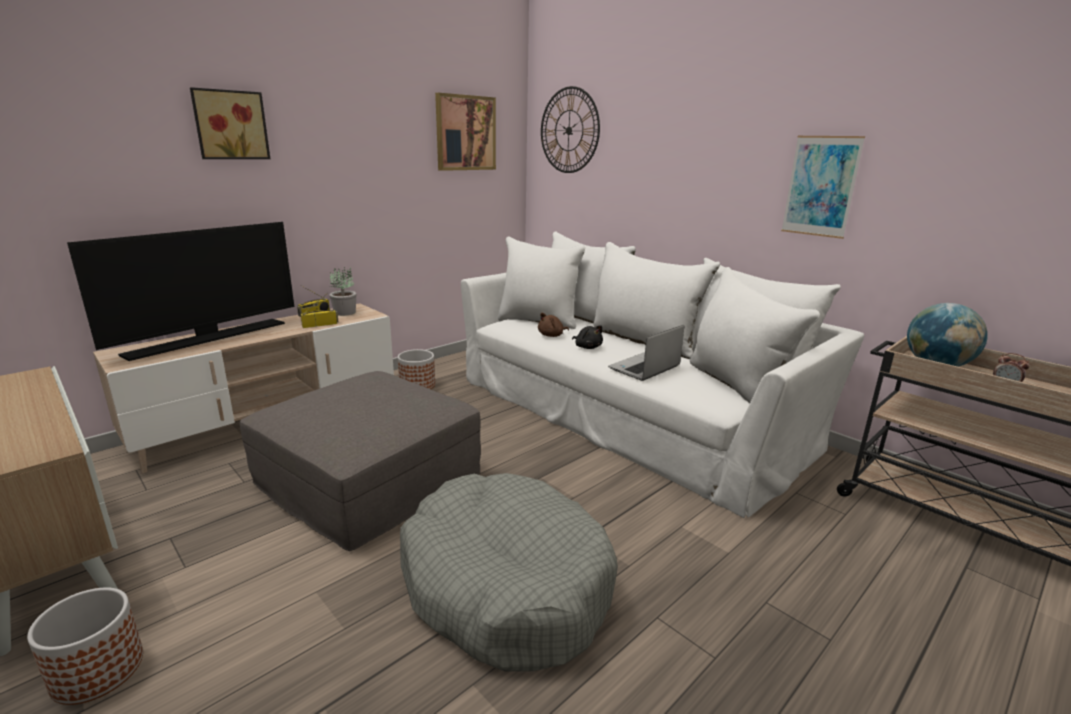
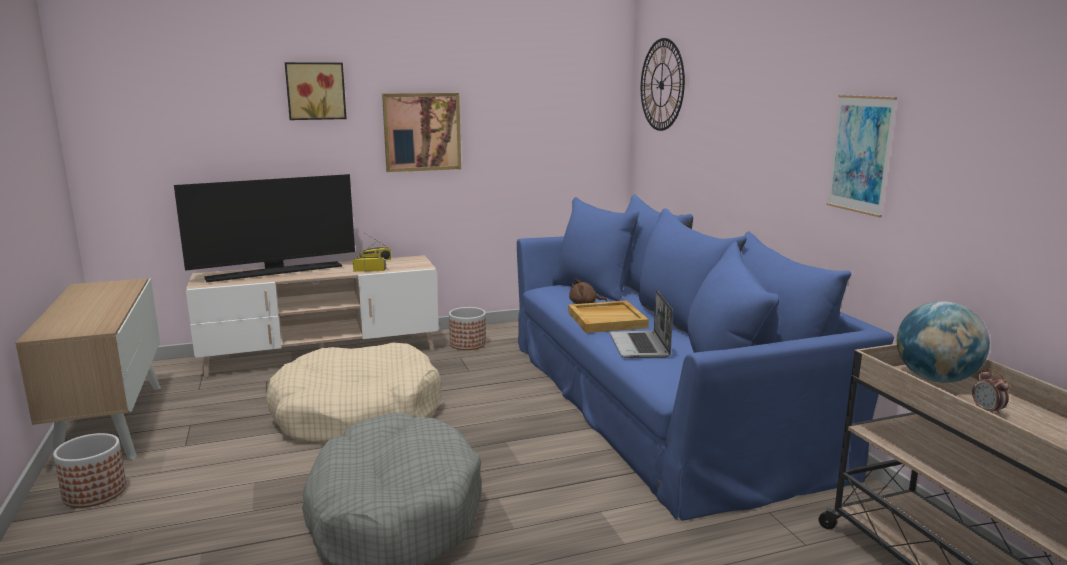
camera: 25 degrees right, 5 degrees down
grey ottoman [240,371,481,551] -> beige dog bed [266,343,441,442]
potted plant [329,267,356,316] -> none
picture [435,93,496,171] -> picture moved to [382,93,461,172]
white sofa [461,231,864,518] -> blue sofa [517,194,894,521]
black plush toy [572,325,603,349] -> beige tray [568,301,649,333]
laptop [608,325,684,381] -> laptop turned 75 degrees counterclockwise [610,289,673,358]

